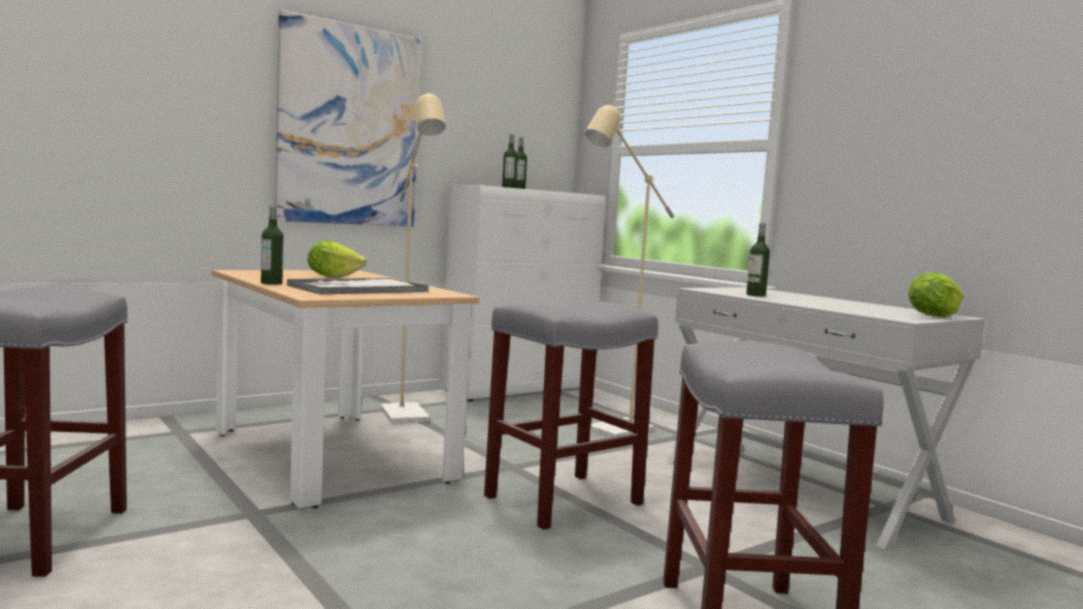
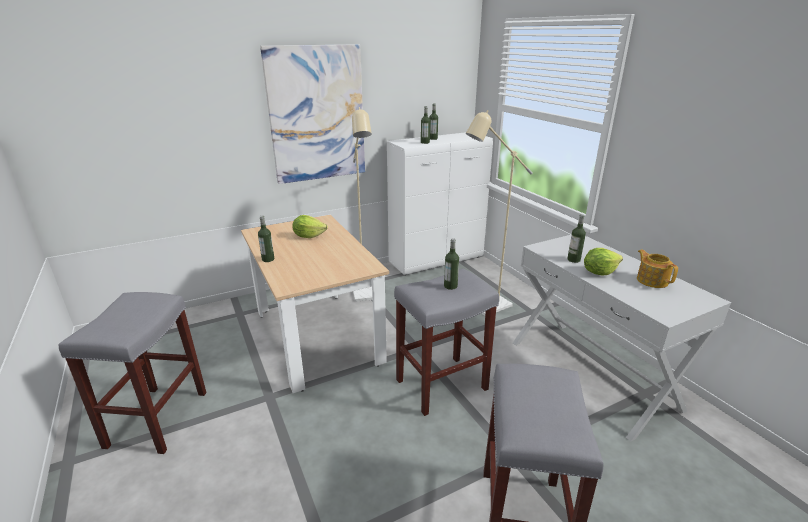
camera: 10 degrees right, 20 degrees up
tray [287,278,429,295] -> none
lettuce [908,273,964,318] -> lettuce moved to [584,248,623,276]
none -> bottle [444,238,459,290]
none -> teapot [637,250,678,288]

